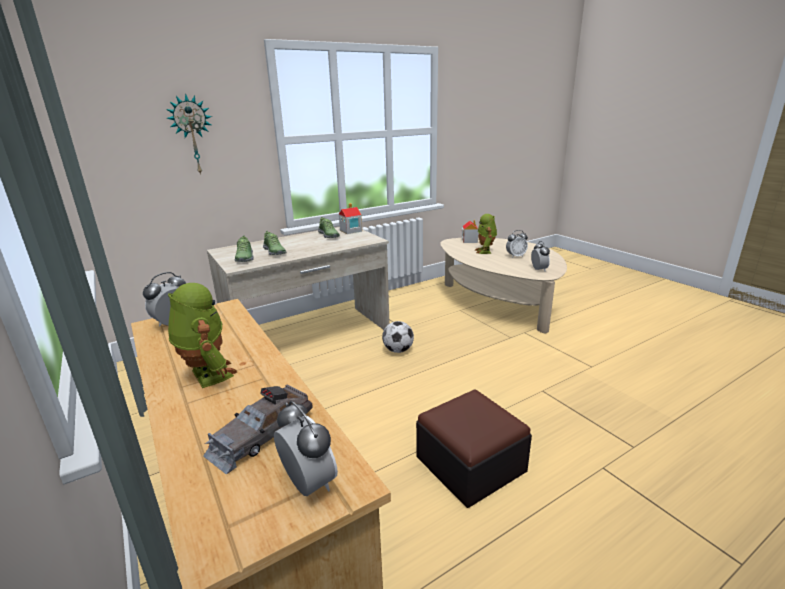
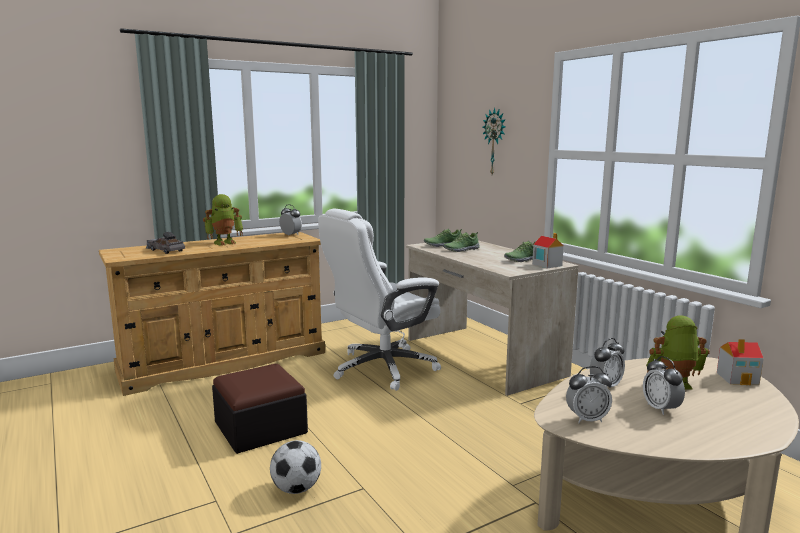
camera: 90 degrees right, 10 degrees down
alarm clock [274,401,338,496] -> alarm clock moved to [590,338,625,387]
football [382,321,414,353] -> football moved to [270,440,321,494]
none -> white office chair [318,209,441,391]

